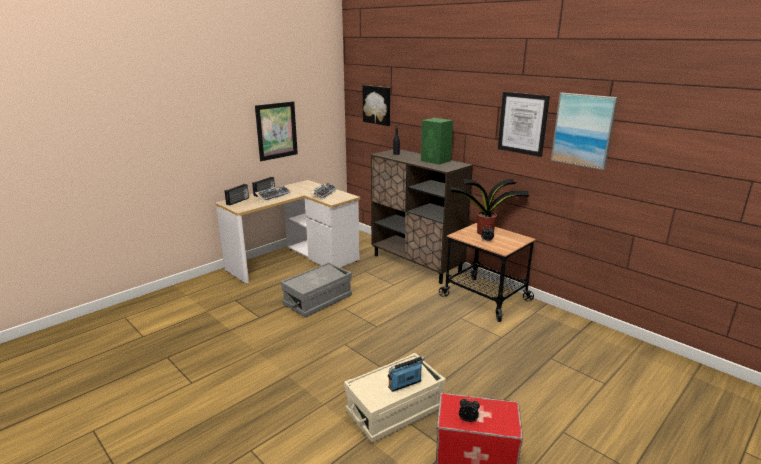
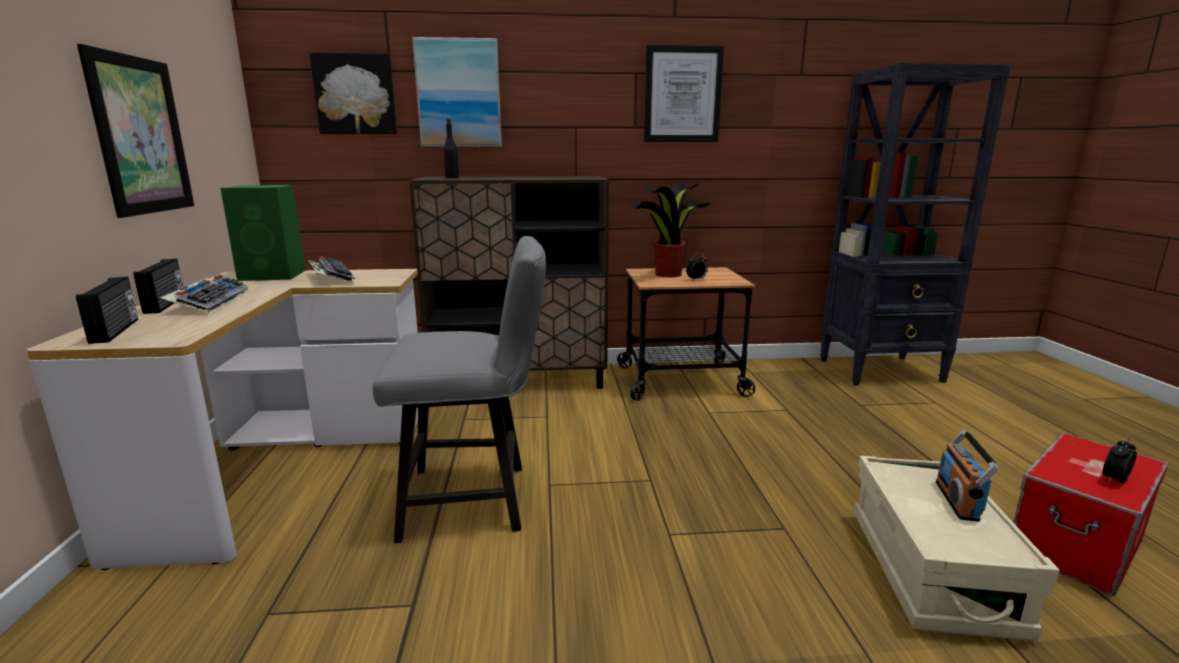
camera: 50 degrees left, 5 degrees down
grey storage box [281,262,352,317] -> grey chair [372,236,546,543]
green speaker [421,118,453,165] -> green speaker moved to [220,185,305,281]
picture [551,93,618,170] -> picture moved to [412,37,502,147]
none -> black bookcase [820,63,1011,386]

